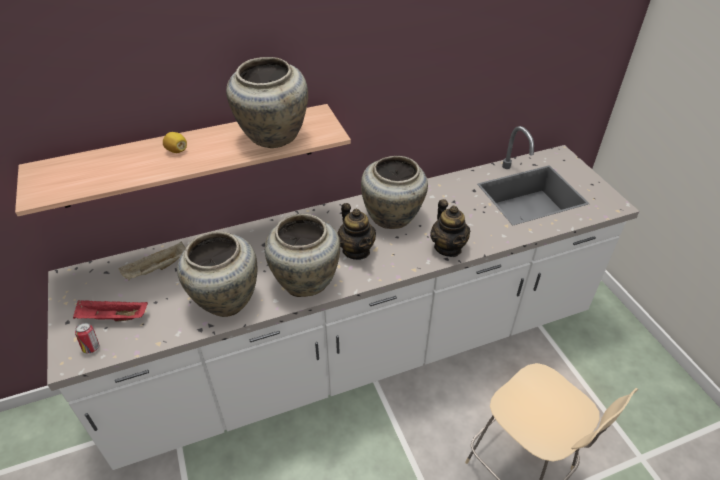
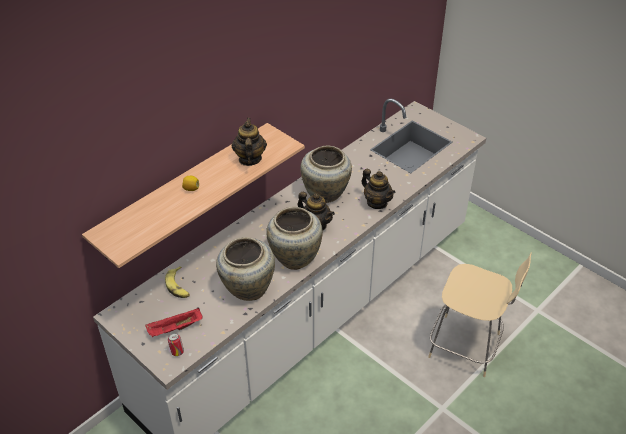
camera: 25 degrees left, 0 degrees up
beige tray [118,242,186,280] -> banana [165,266,190,298]
beige vase [226,57,308,148] -> teapot [232,118,267,166]

